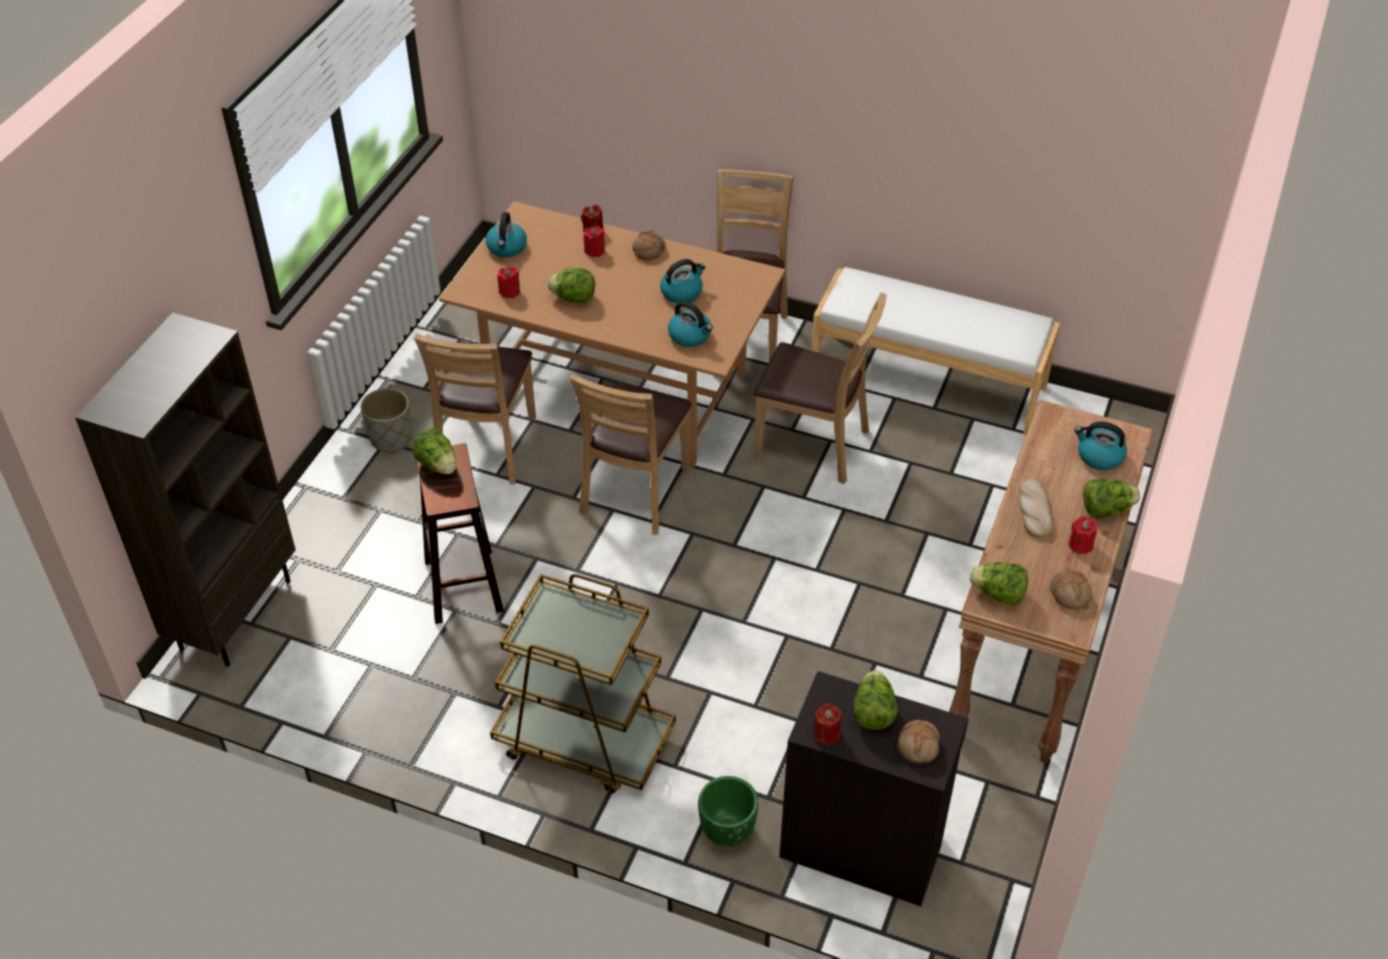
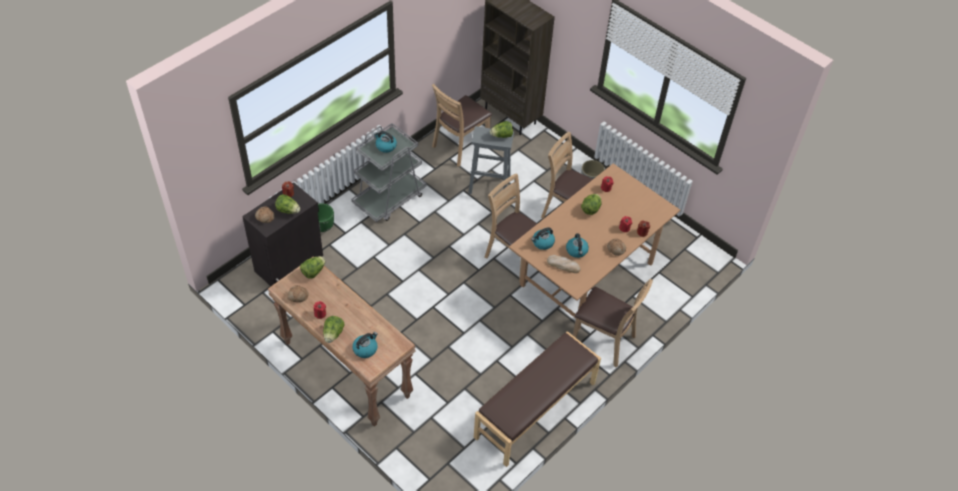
camera: 110 degrees right, 5 degrees up
brown stool [417,443,504,624] -> grey stool [468,126,514,194]
kettle [486,212,527,257] -> kettle moved to [374,131,397,153]
brown cart [490,574,676,793] -> grey cart [351,123,427,222]
brown chair [753,293,886,484] -> brown chair moved to [432,84,492,167]
white bench [811,267,1060,435] -> brown bench [474,331,601,467]
bread [1019,479,1053,538] -> bread moved to [547,255,581,273]

